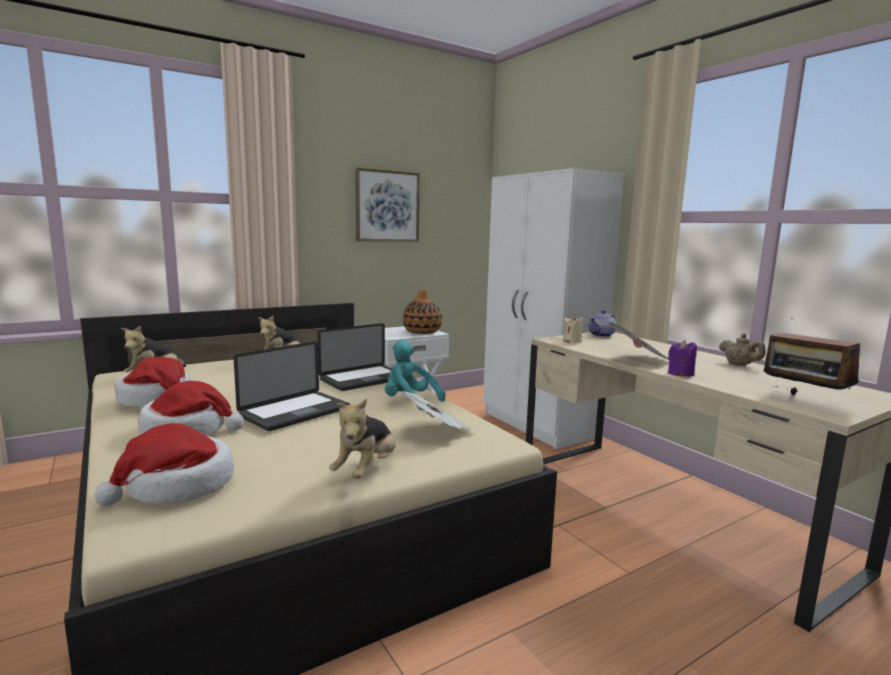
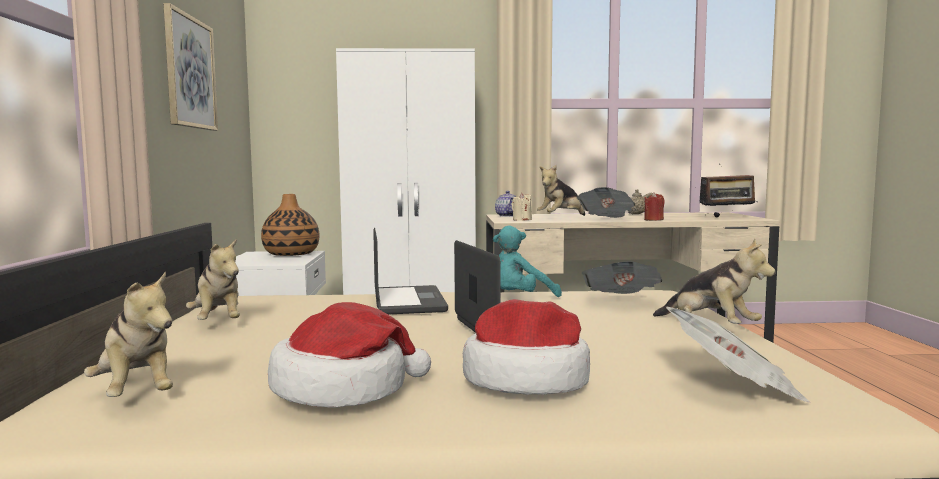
camera: 60 degrees left, 5 degrees down
hat [95,423,234,506] -> newspaper [667,307,812,403]
purple candle [668,340,697,377] -> red candle [644,192,665,220]
none -> plush toy [537,165,585,216]

